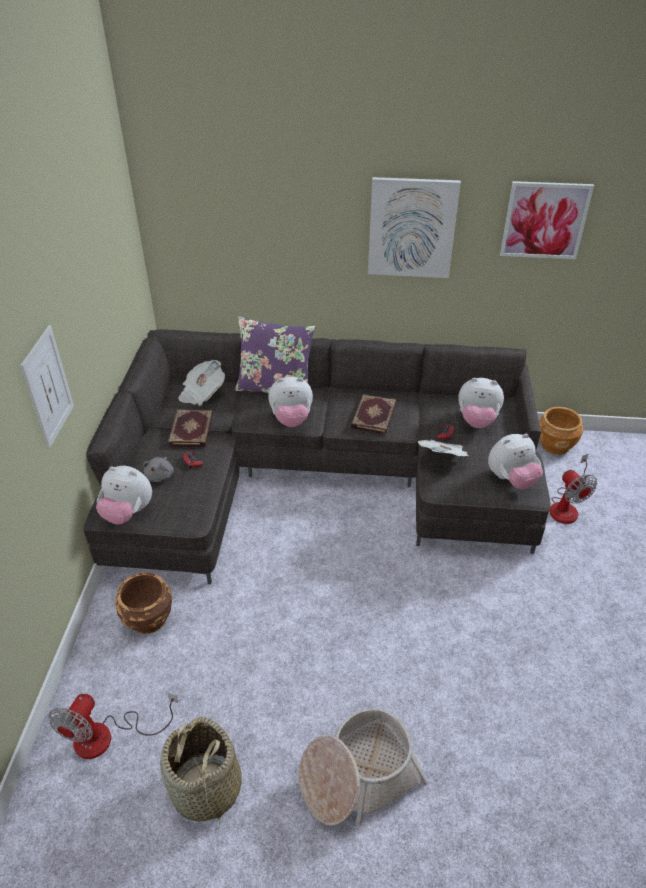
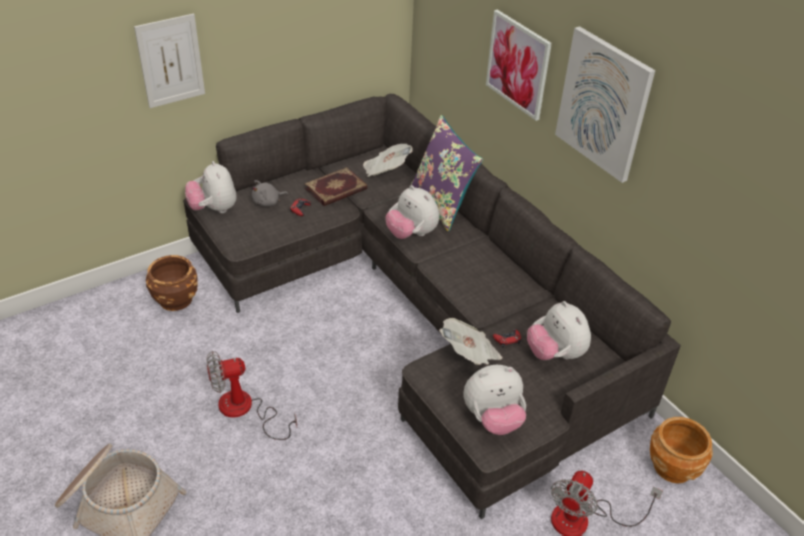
camera: 50 degrees right, 0 degrees up
fan [48,693,178,759] -> fan moved to [206,351,297,440]
basket [160,717,242,829] -> none
book [351,394,396,435] -> none
plush toy [488,434,543,489] -> plush toy turned 45 degrees counterclockwise [464,365,526,435]
picture [500,181,594,259] -> picture moved to [486,10,552,121]

